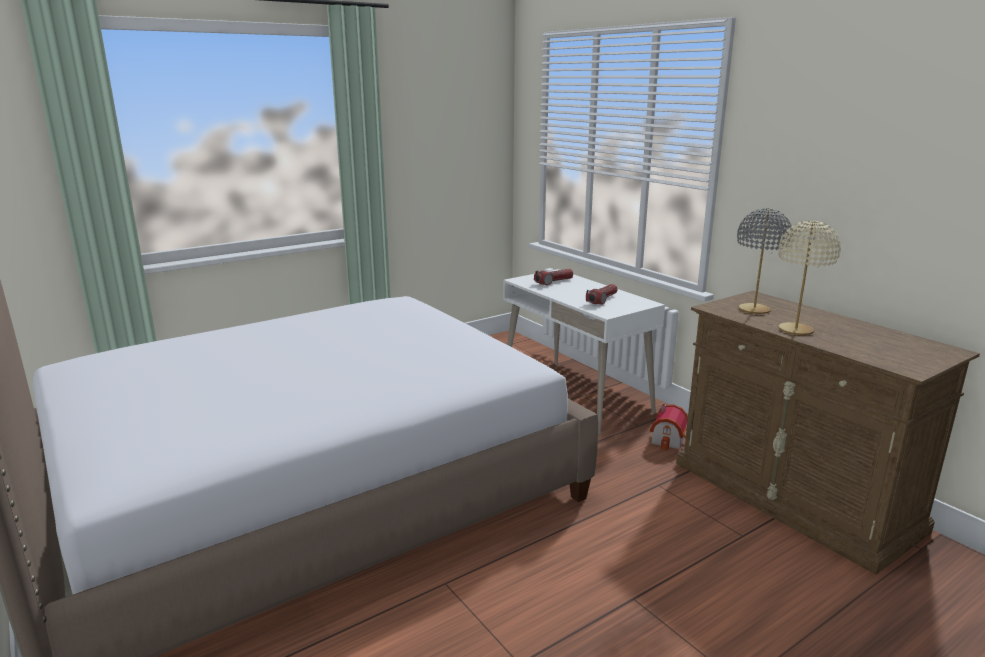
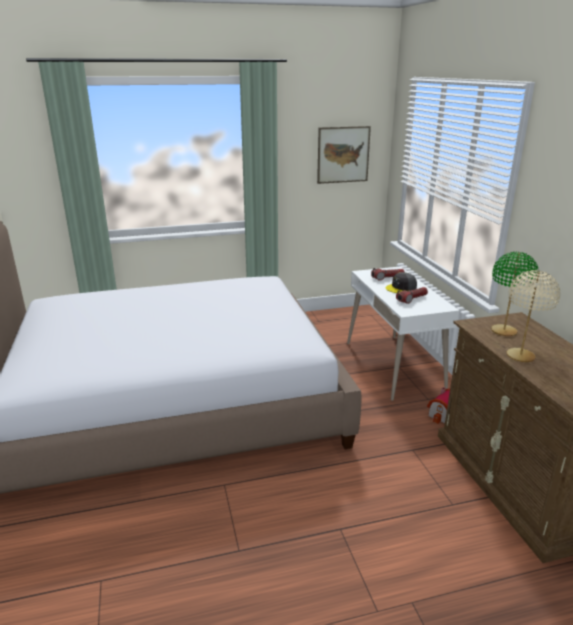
camera: 20 degrees right, 5 degrees up
grey table lamp [737,208,793,314] -> green table lamp [491,252,539,336]
none -> picture [317,126,371,184]
none -> grey cap [386,272,417,293]

